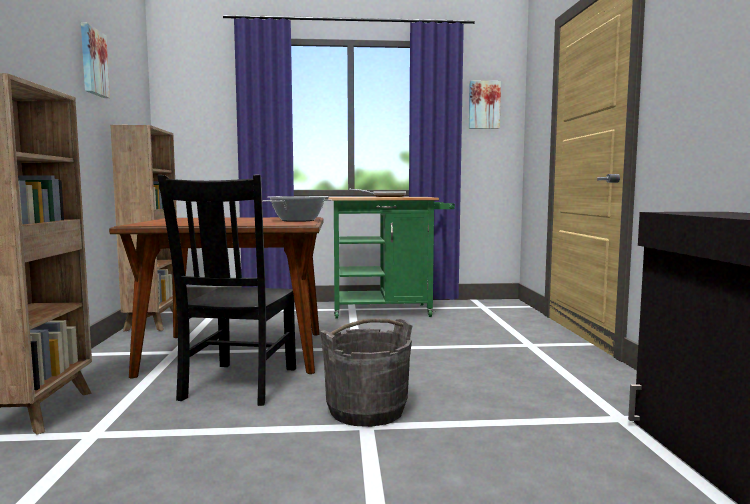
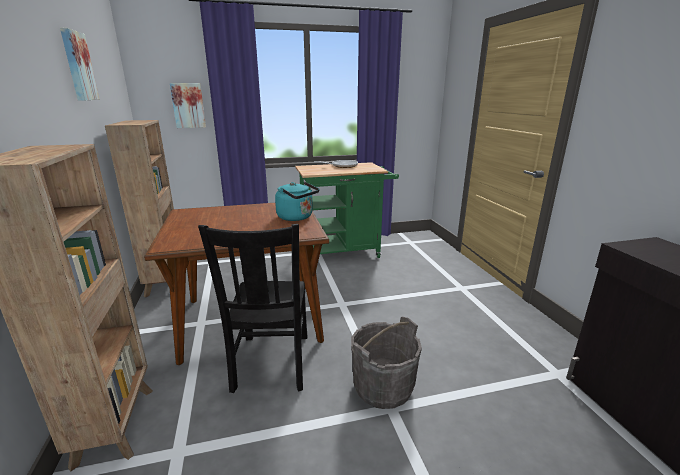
camera: 10 degrees left, 15 degrees up
cooking pot [262,196,332,222] -> turquoise kettle [275,182,319,221]
picture [469,80,501,129] -> picture moved to [170,83,206,128]

